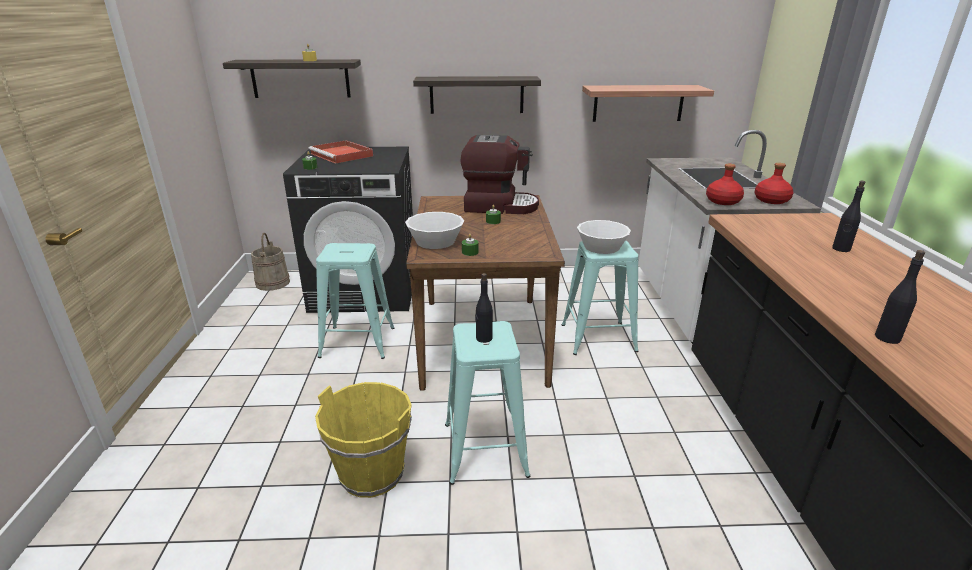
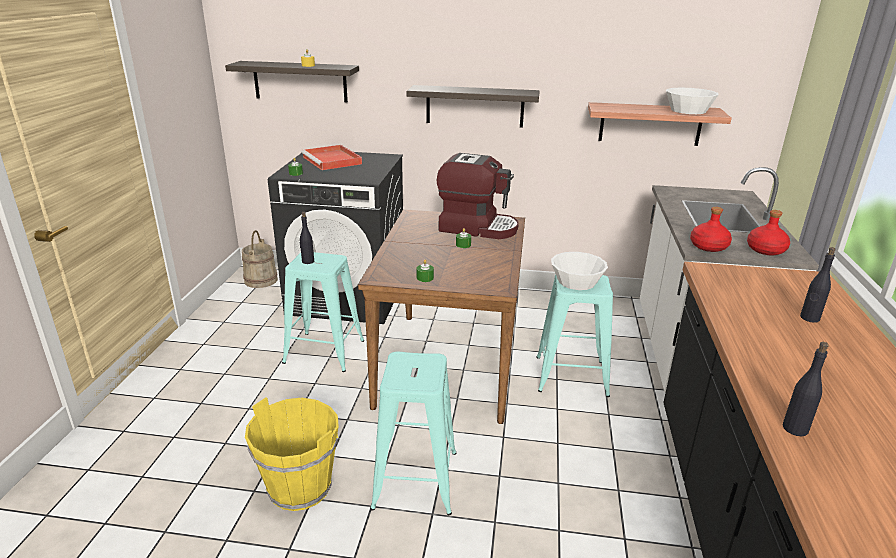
camera: 10 degrees right, 0 degrees up
white bowl [405,212,464,249] -> white bowl moved to [666,87,718,114]
black bottle [475,273,493,343] -> black bottle moved to [300,212,314,264]

